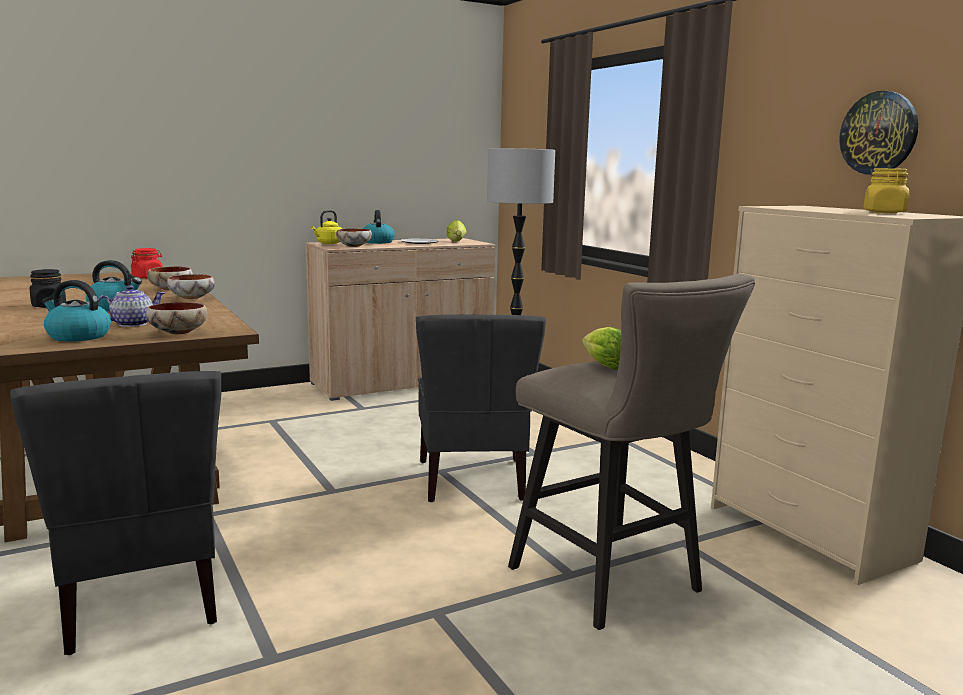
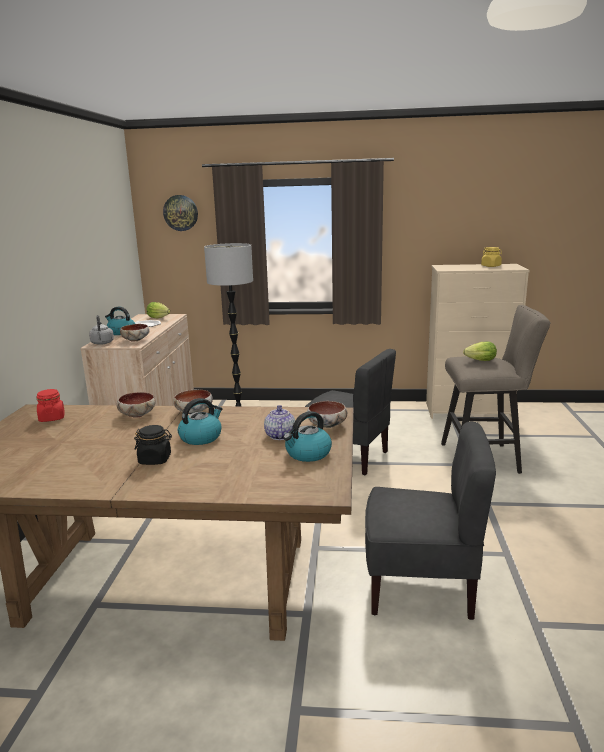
camera: 55 degrees left, 5 degrees up
yellow kettle [311,210,342,244] -> grey kettle [89,315,114,345]
wall clock [839,91,918,175] -> wall clock moved to [163,195,198,231]

